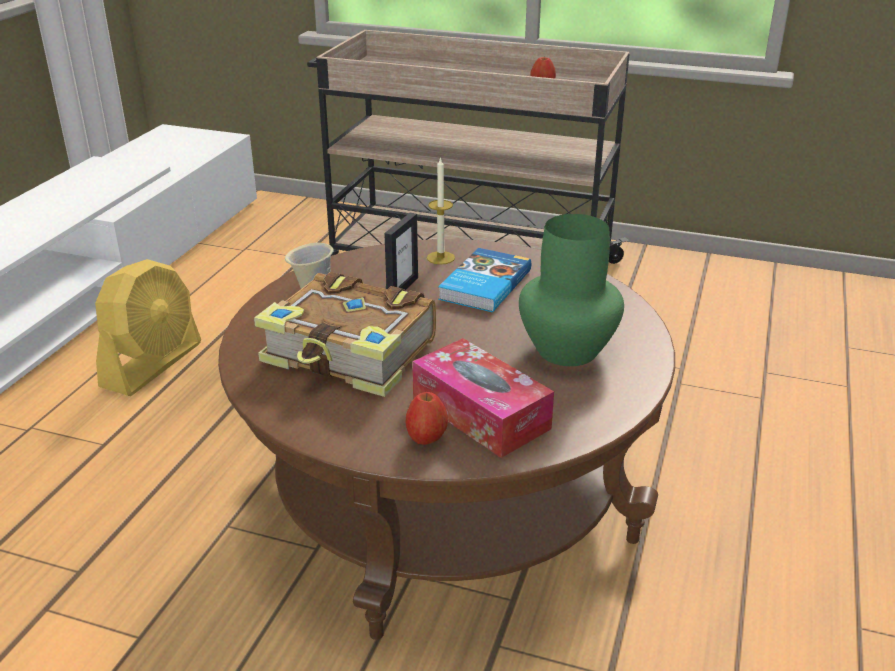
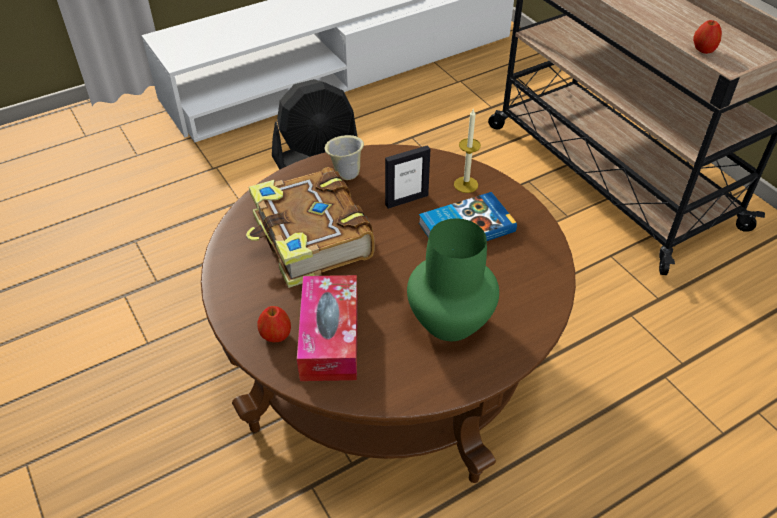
camera: 40 degrees right, 15 degrees up
yellow fan [95,259,201,396] -> black fan [272,79,358,169]

